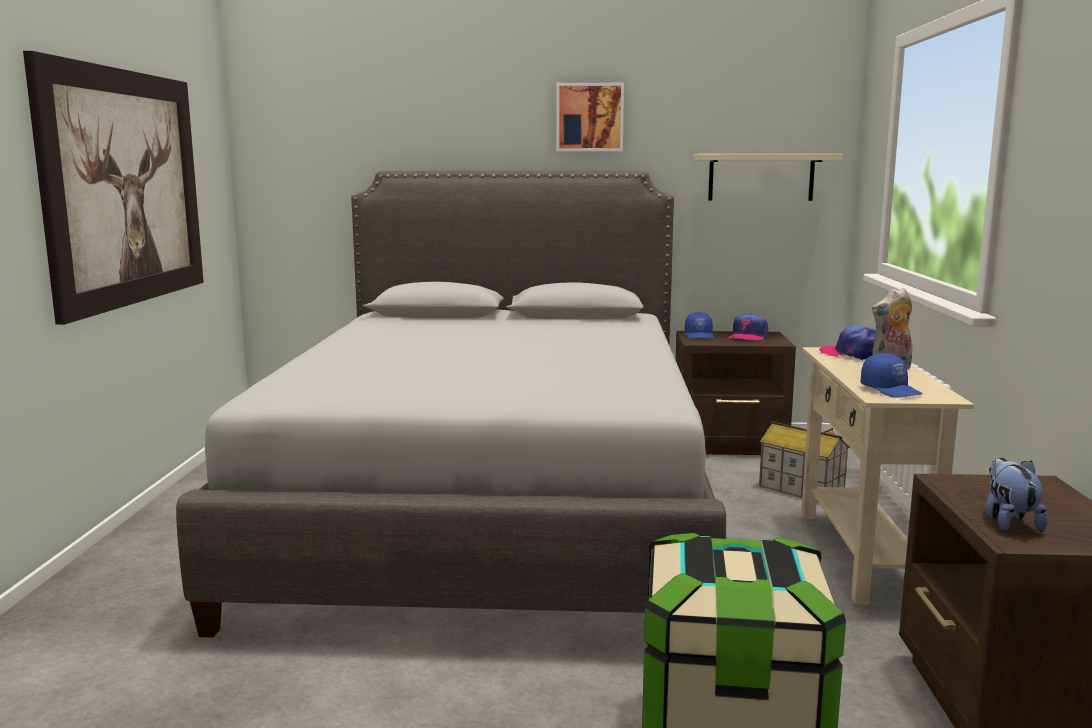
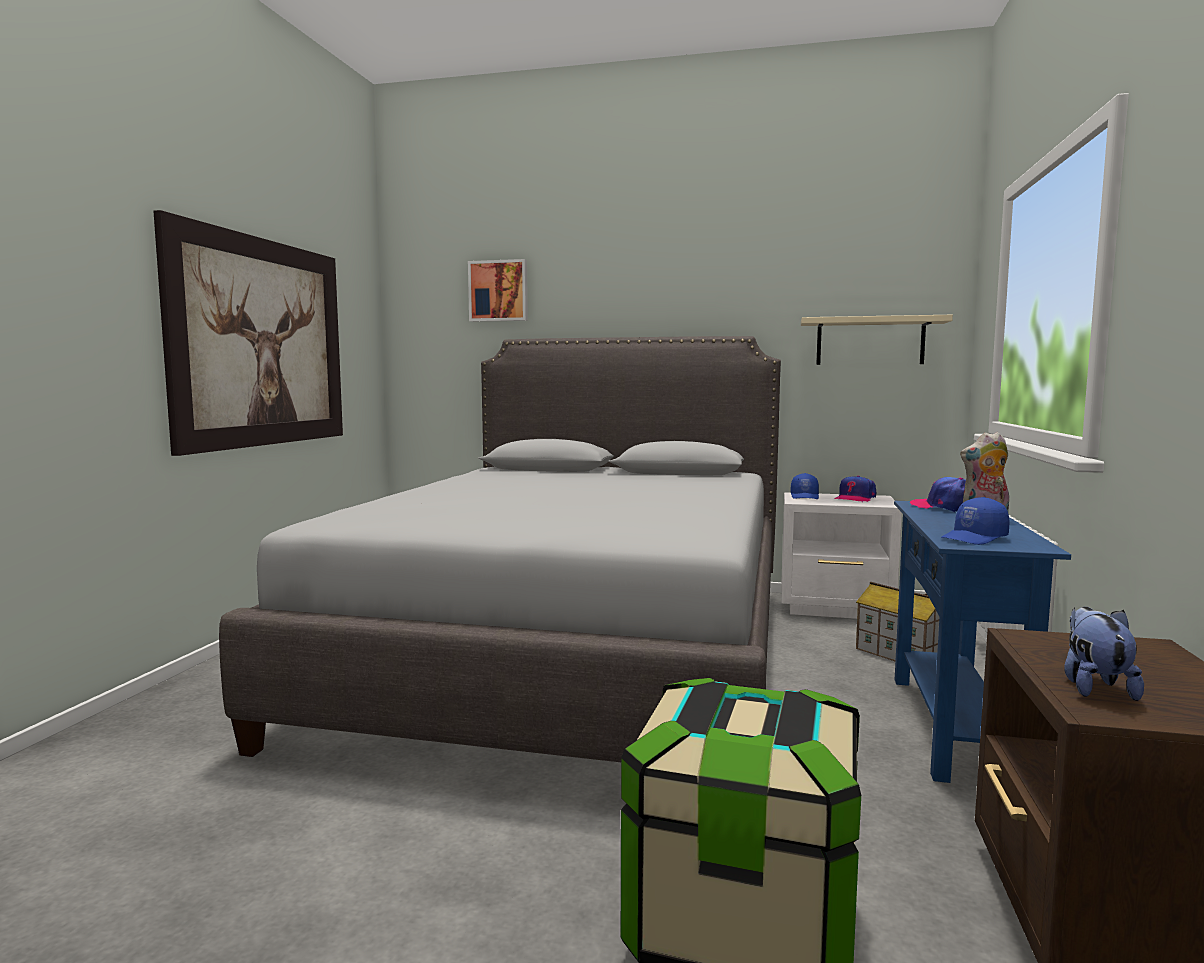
camera: 10 degrees right, 5 degrees down
picture [556,83,624,151] -> picture moved to [468,259,528,322]
brown nightstand [676,331,796,455] -> white nightstand [781,492,902,619]
beige console table [801,347,974,605] -> blue console table [894,501,1071,783]
blue cap [860,353,923,398] -> blue cap turned 75 degrees clockwise [941,497,1010,545]

